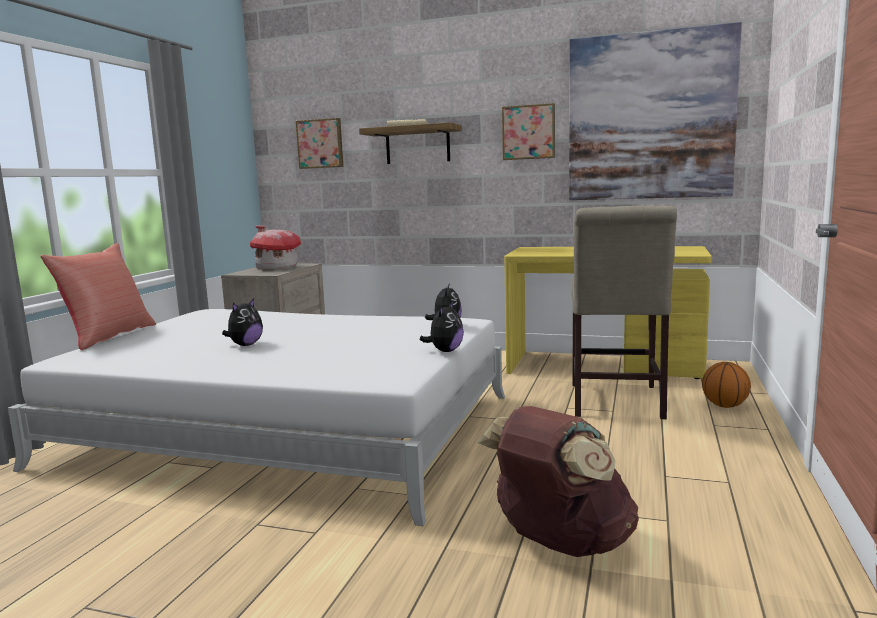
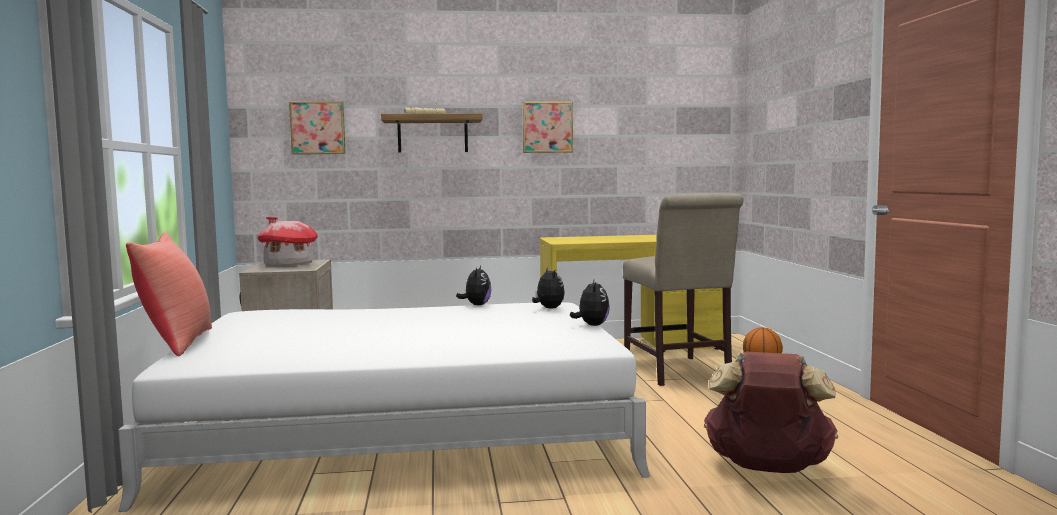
camera: 25 degrees left, 5 degrees down
plush toy [222,298,263,346] -> plush toy moved to [456,266,491,305]
picture [569,22,742,200] -> none

